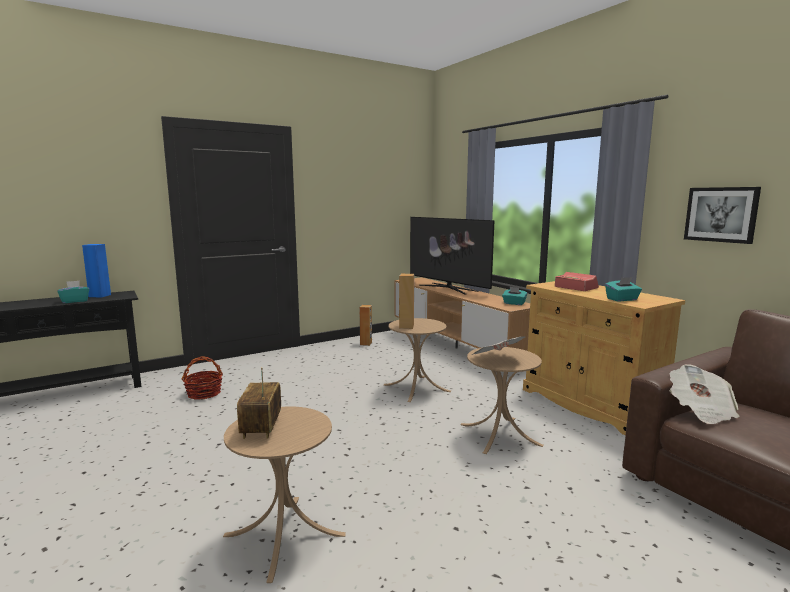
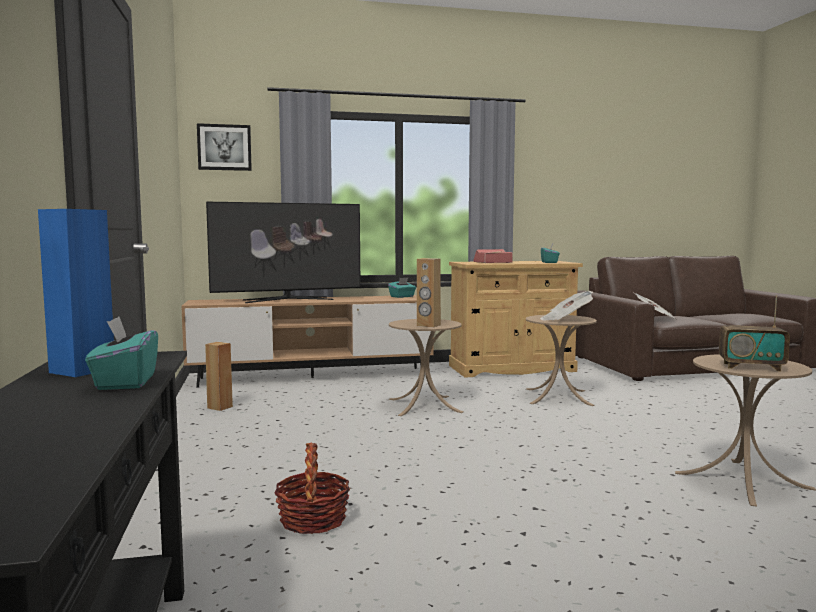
camera: 70 degrees left, 5 degrees down
picture [684,187,761,244] -> picture moved to [197,123,252,171]

